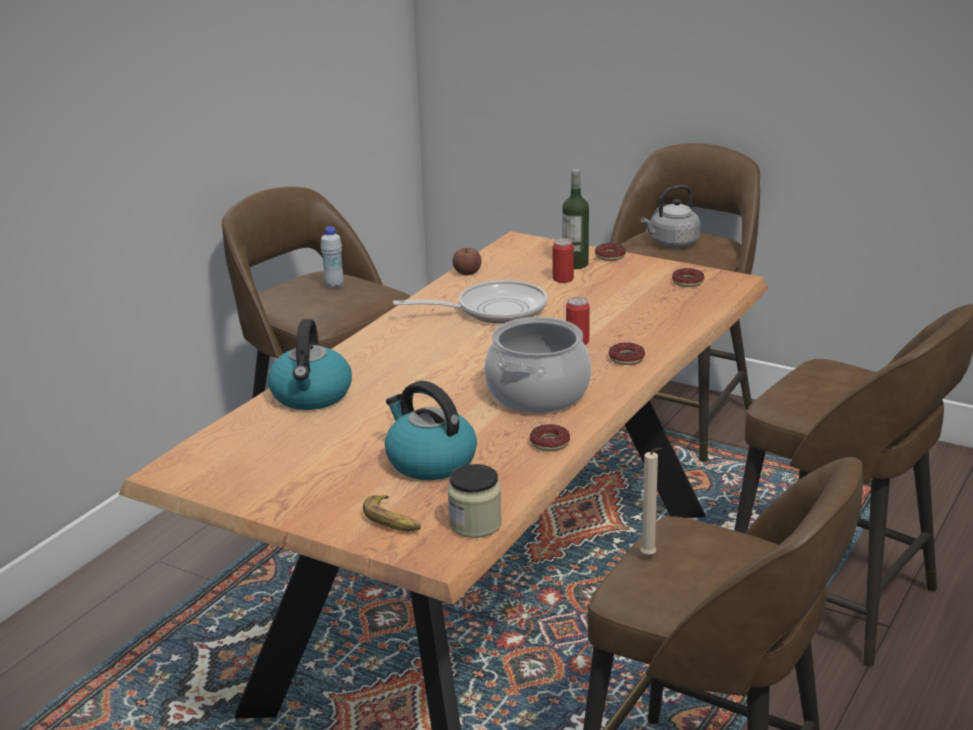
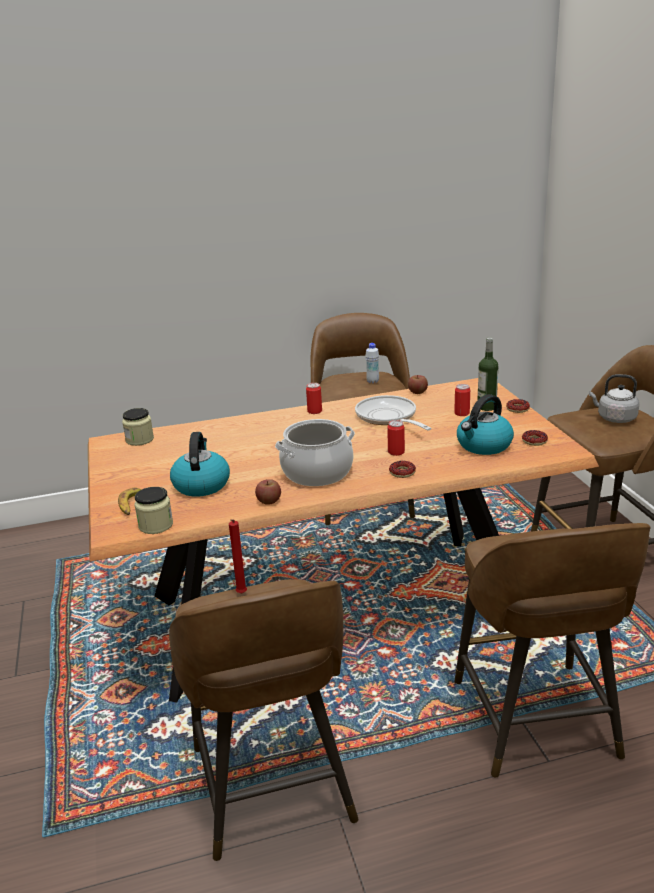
camera: 45 degrees right, 0 degrees up
kettle [268,319,352,410] -> kettle moved to [457,394,514,455]
frying pan [393,280,547,323] -> frying pan turned 150 degrees counterclockwise [355,395,432,430]
donut [529,424,570,451] -> apple [255,479,281,505]
beige candle [640,448,661,556] -> red candle [229,519,247,594]
none -> jar [122,408,154,446]
none -> can [306,383,322,414]

